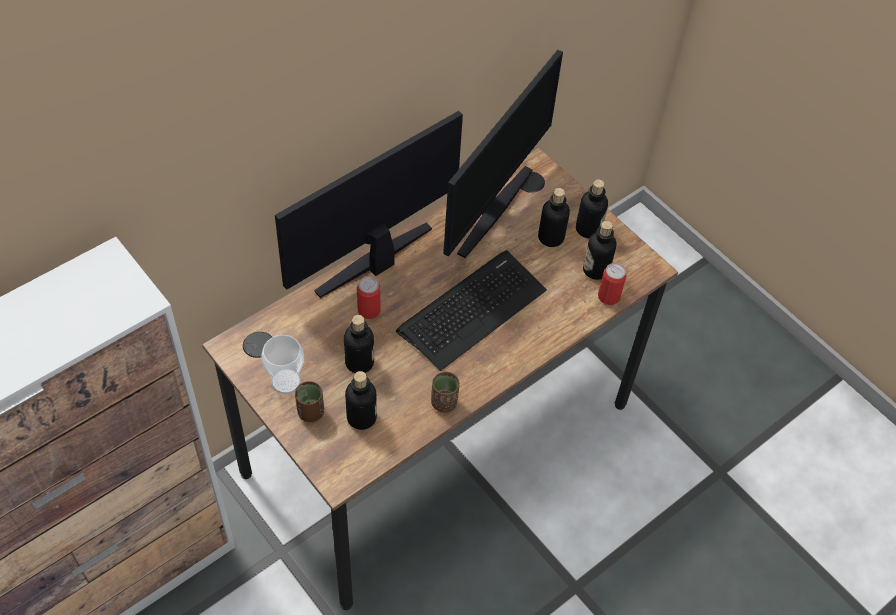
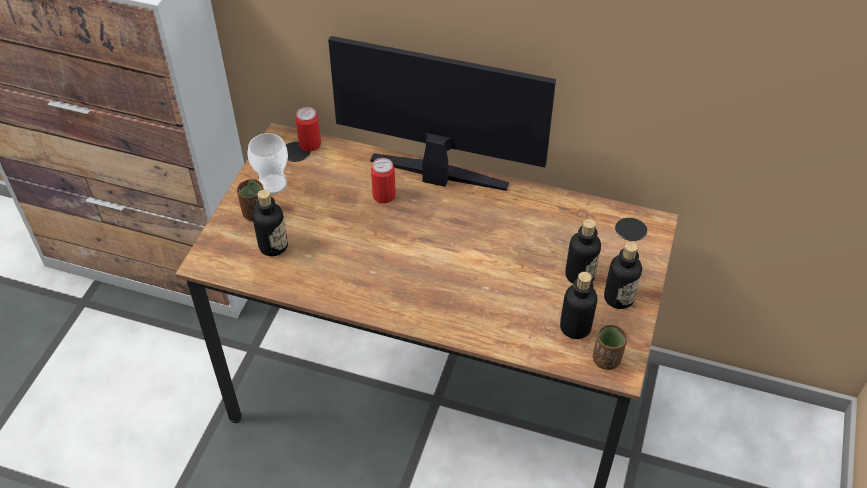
camera: 60 degrees right, 5 degrees down
bottle [344,315,374,373] -> none
keyboard [396,250,547,371] -> none
brown cup [431,371,460,413] -> brown cup moved to [593,324,627,370]
monitor [443,50,563,258] -> none
can [598,263,626,305] -> can moved to [295,107,321,151]

